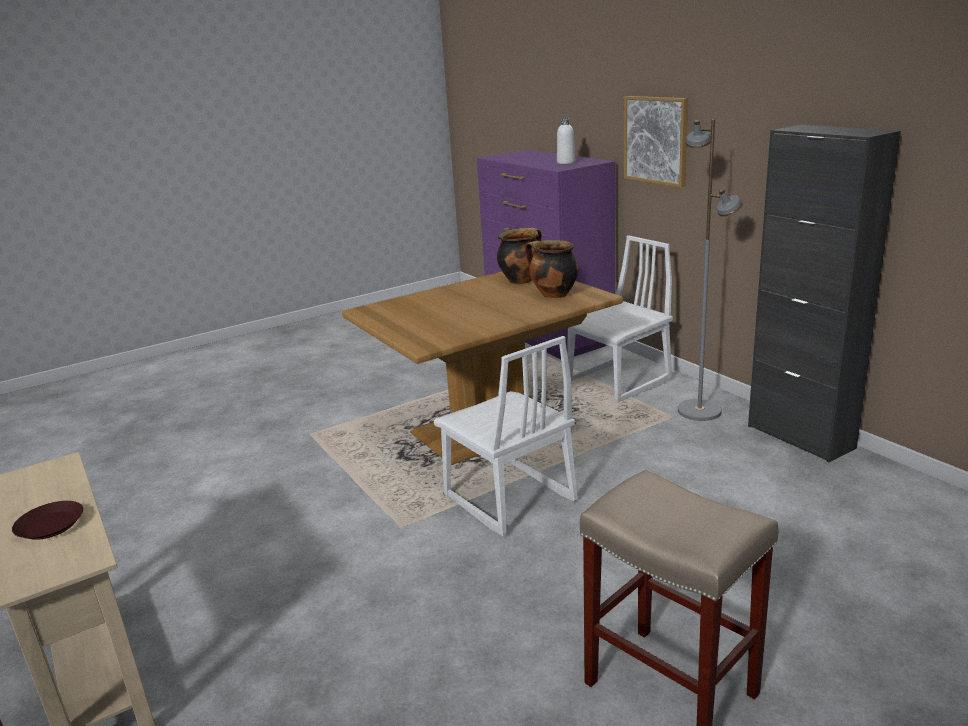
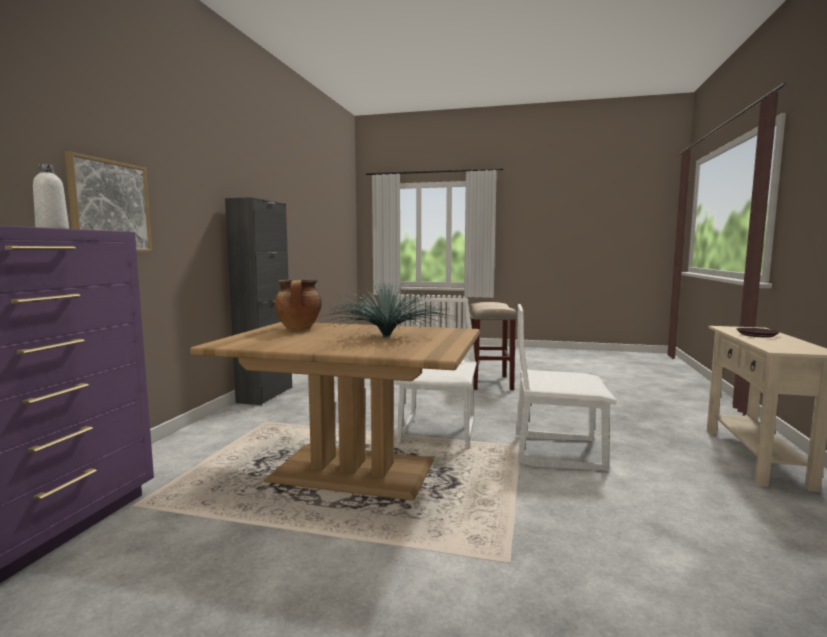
camera: 135 degrees left, 15 degrees down
cooking pot [497,227,542,284] -> none
white chair [567,235,673,403] -> white chair moved to [515,304,617,471]
grey floor lamp [678,119,743,421] -> none
none -> potted plant [321,282,456,337]

